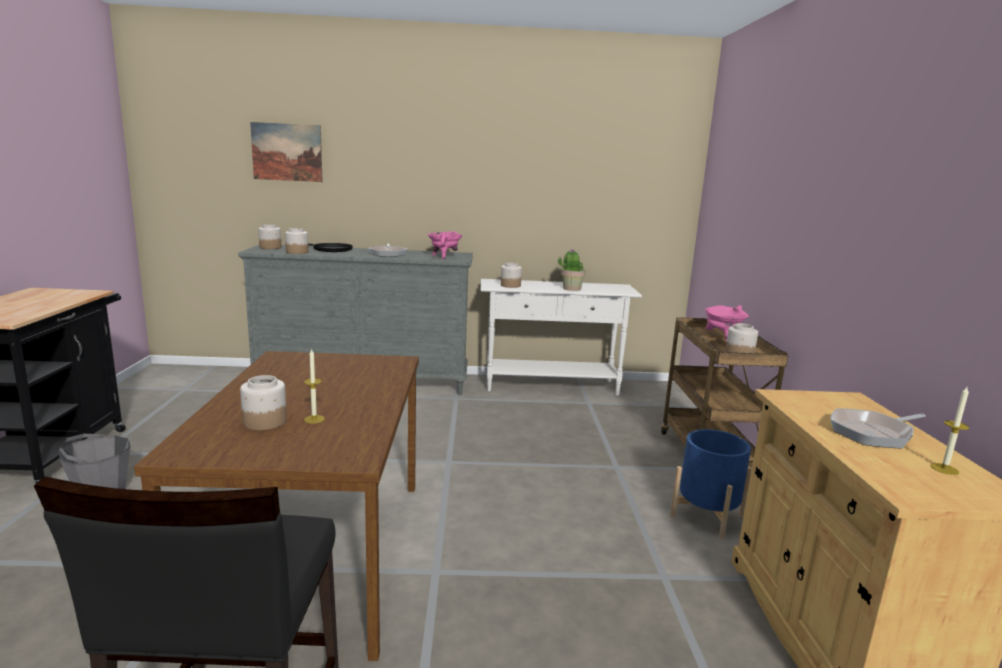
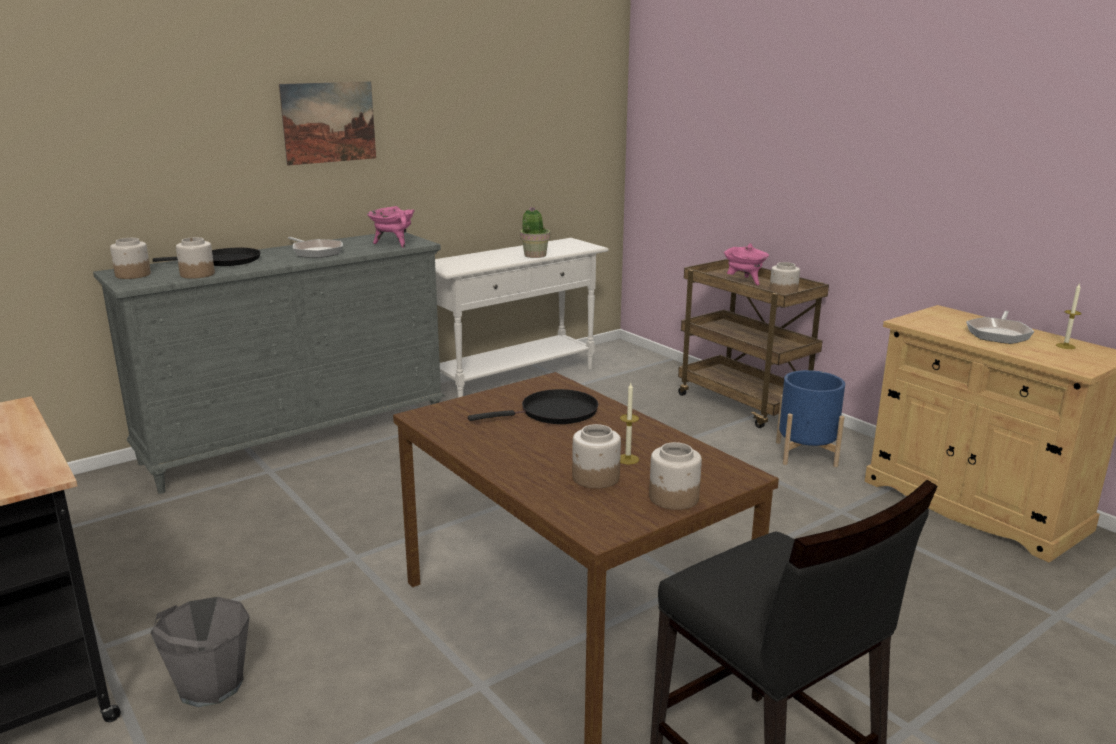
camera: 35 degrees left, 5 degrees up
picture [250,122,323,182] -> picture moved to [279,81,376,166]
jar [501,263,522,288] -> jar moved to [649,442,702,510]
none -> black frying pan [468,389,598,424]

